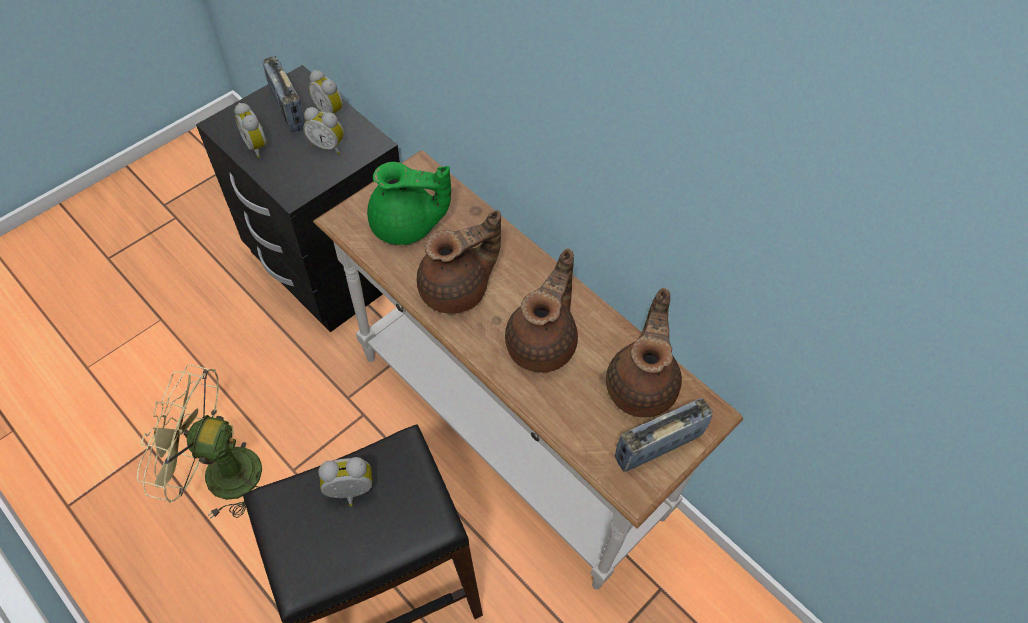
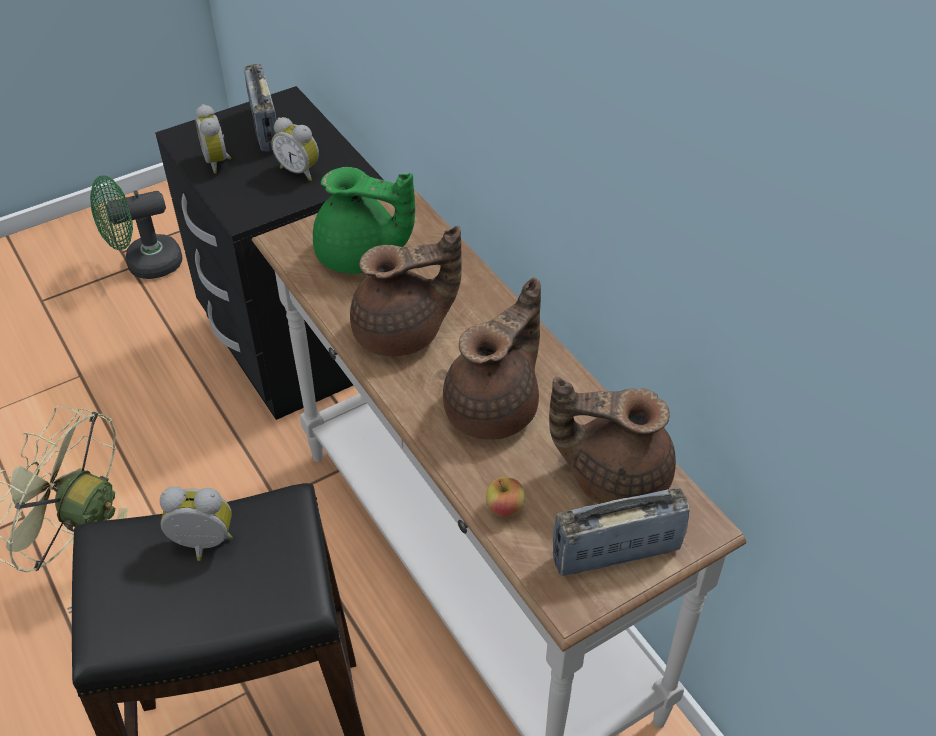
camera: 15 degrees right, 10 degrees down
alarm clock [308,70,343,114] -> none
brown teapot [606,288,682,417] -> brown teapot turned 105 degrees counterclockwise [549,377,676,504]
none -> green fan [90,175,182,279]
none -> apple [486,477,525,517]

